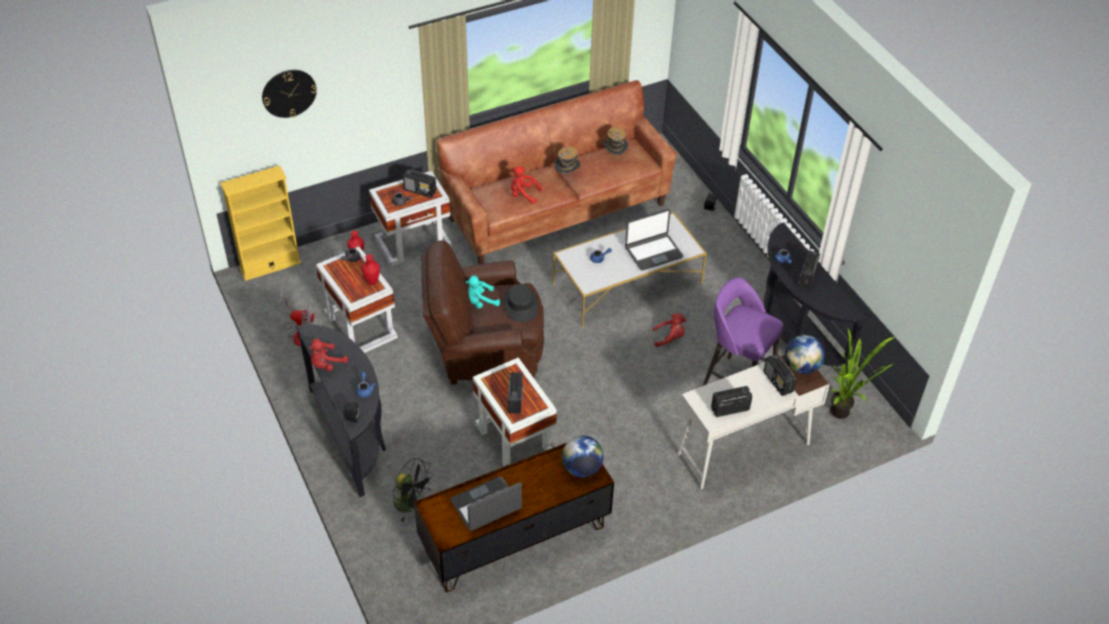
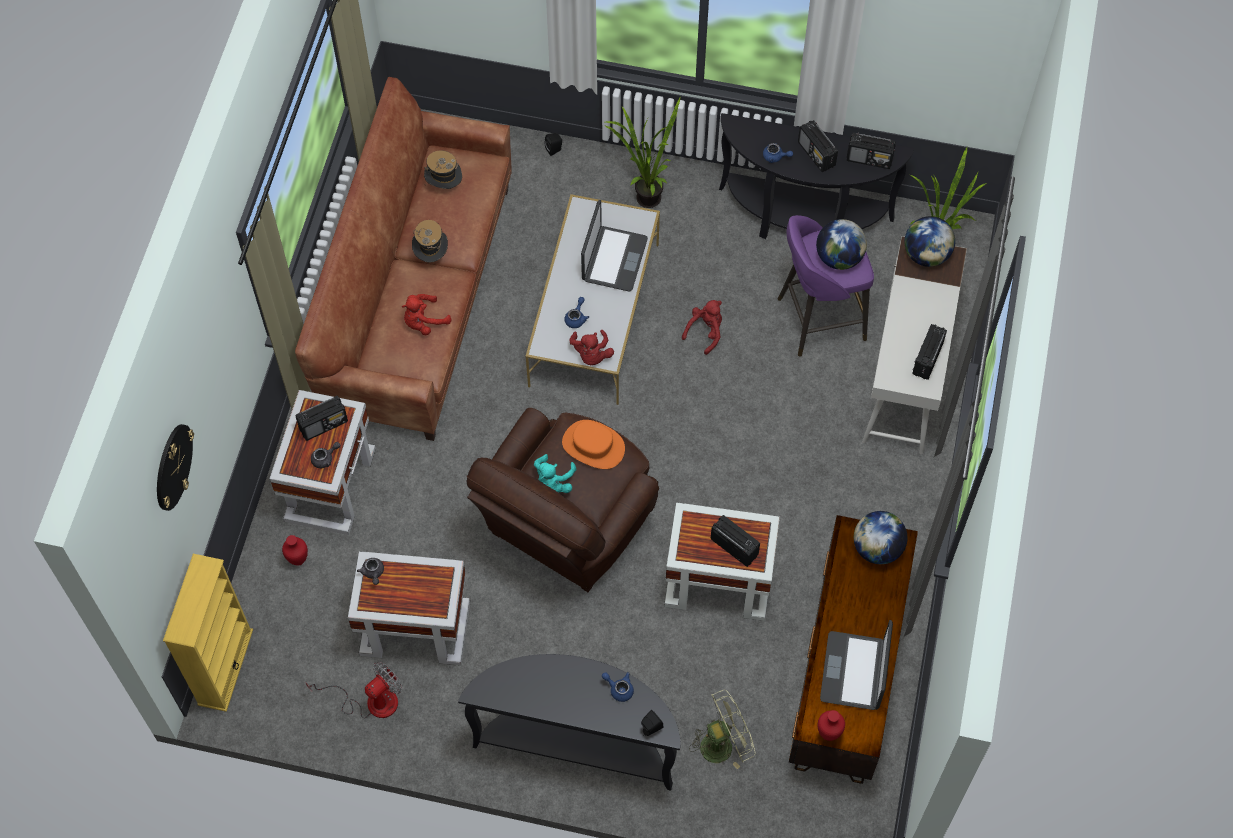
camera: 50 degrees left, 15 degrees up
red plush toy [309,338,348,371] -> red plush toy moved to [569,330,614,365]
red vase [362,254,380,285] -> red vase moved to [818,710,845,741]
black fan [393,457,433,522] -> green fan [689,689,756,769]
black hat [504,284,538,322] -> orange hat [562,420,625,469]
radio [764,354,797,396] -> radio moved to [847,133,896,169]
none -> potted plant [604,97,680,208]
none -> globe [816,219,867,270]

